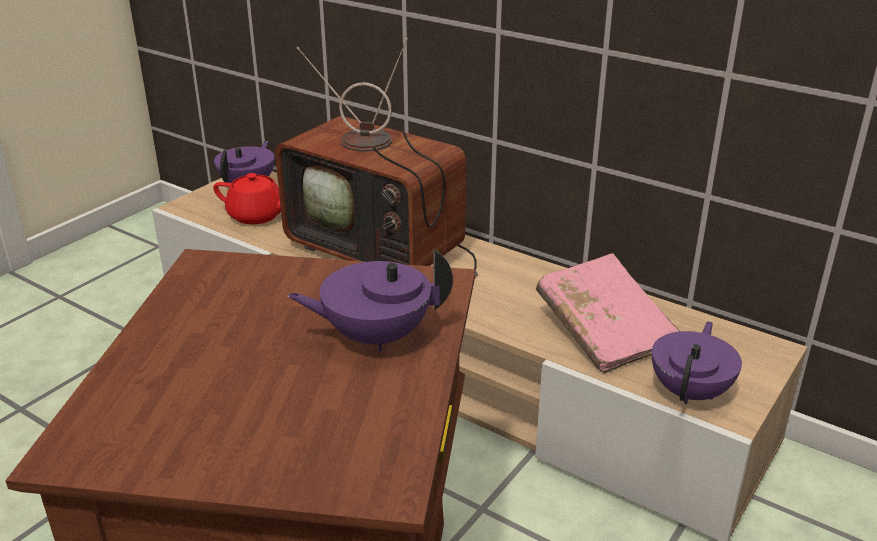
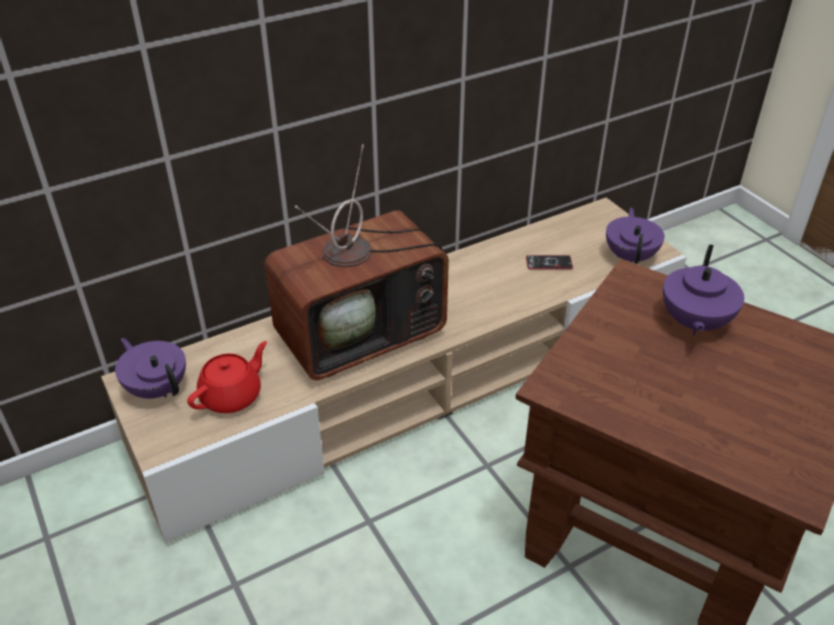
camera: 65 degrees left, 10 degrees up
pink book [536,253,680,373] -> phone [526,255,573,269]
purple teapot [652,321,742,404] -> purple teapot turned 45 degrees clockwise [606,208,665,264]

